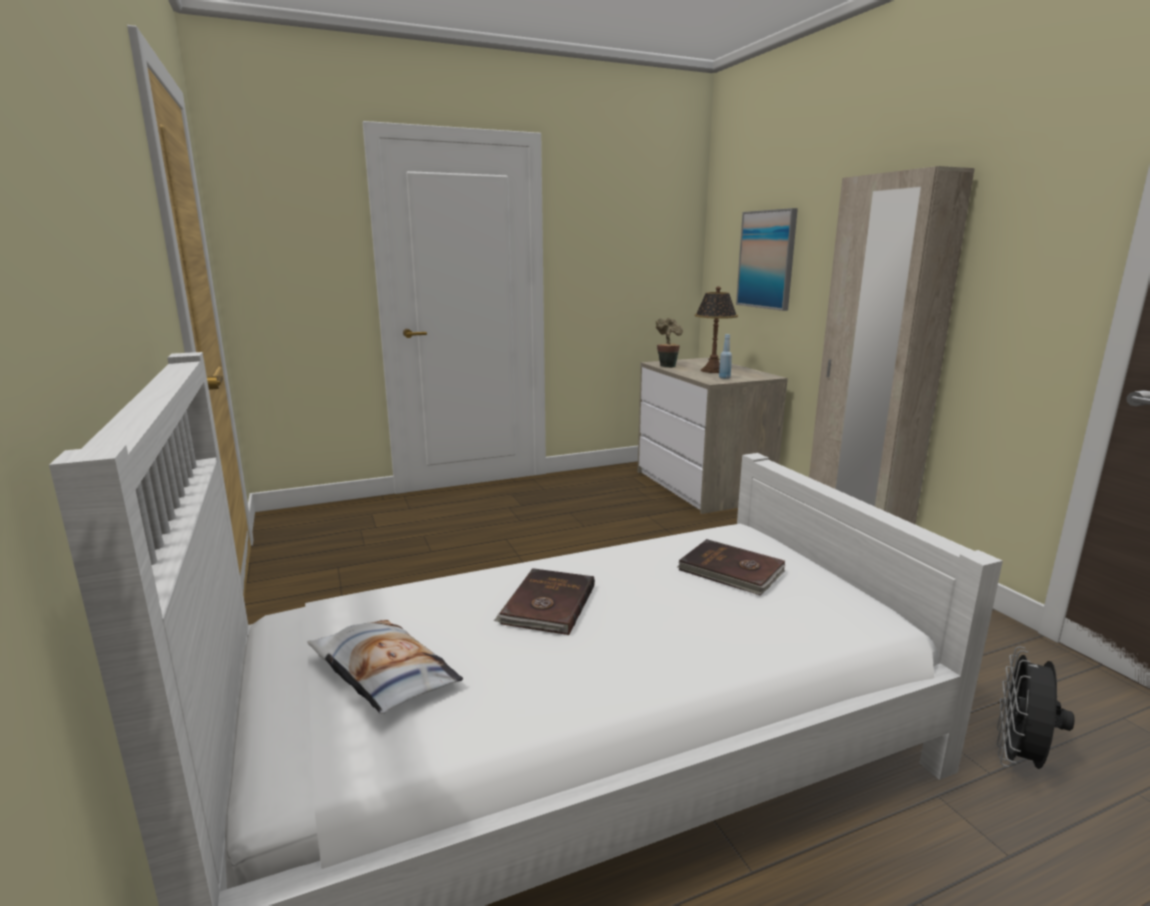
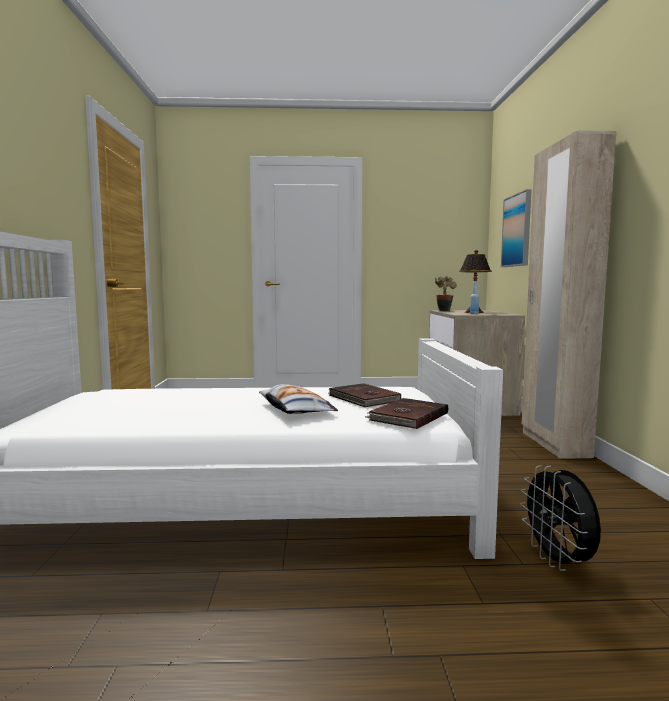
camera: 20 degrees right, 10 degrees down
pillow [307,620,463,714] -> pillow moved to [259,384,338,414]
brown book [494,568,595,635] -> brown book moved to [365,398,448,429]
black fan [997,646,1075,769] -> black fan turned 60 degrees counterclockwise [520,465,601,571]

